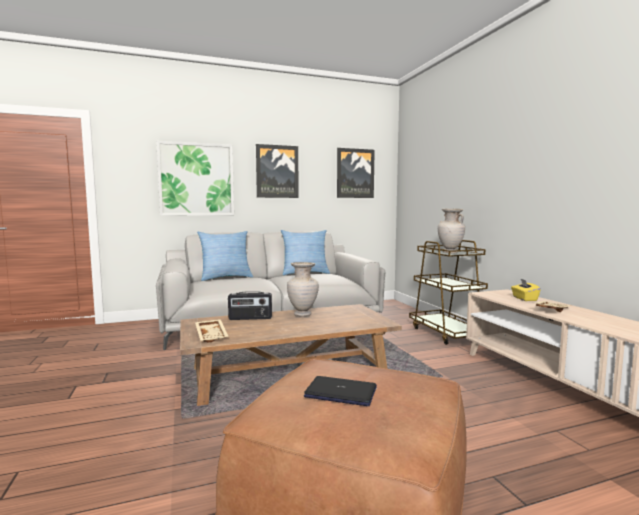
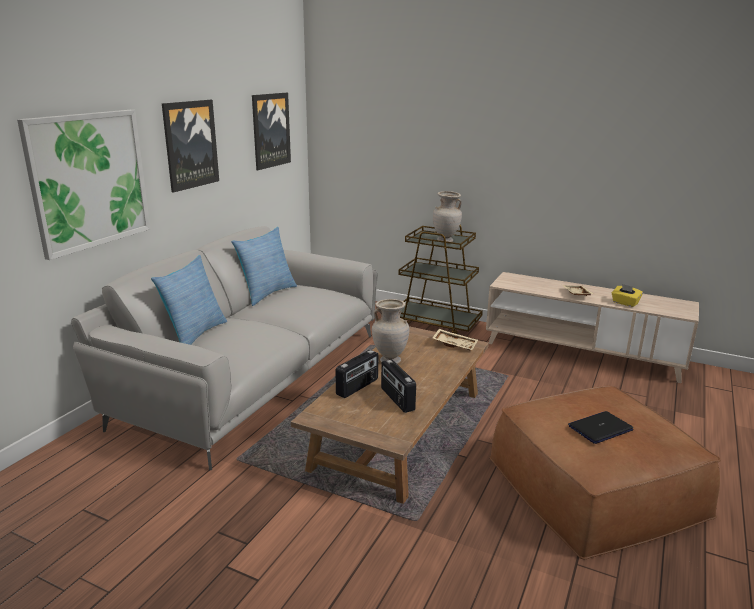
camera: 45 degrees left, 15 degrees up
beige tray [195,319,228,343] -> beige tray moved to [432,329,478,350]
yellow tissue box [511,279,541,301] -> yellow tissue box moved to [612,284,643,307]
none -> radio [381,359,416,413]

